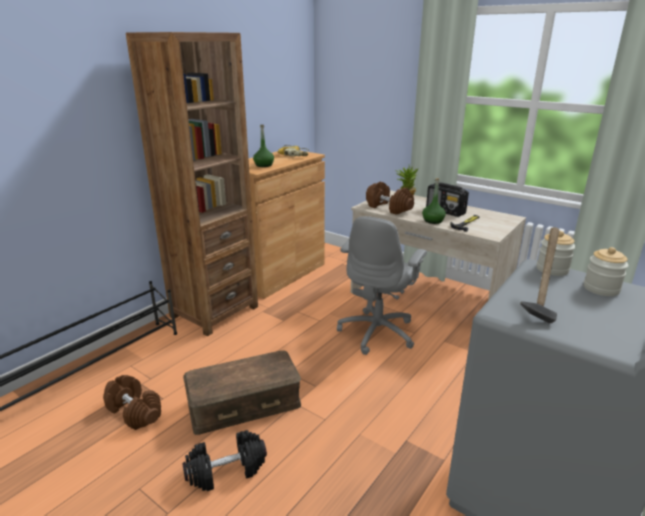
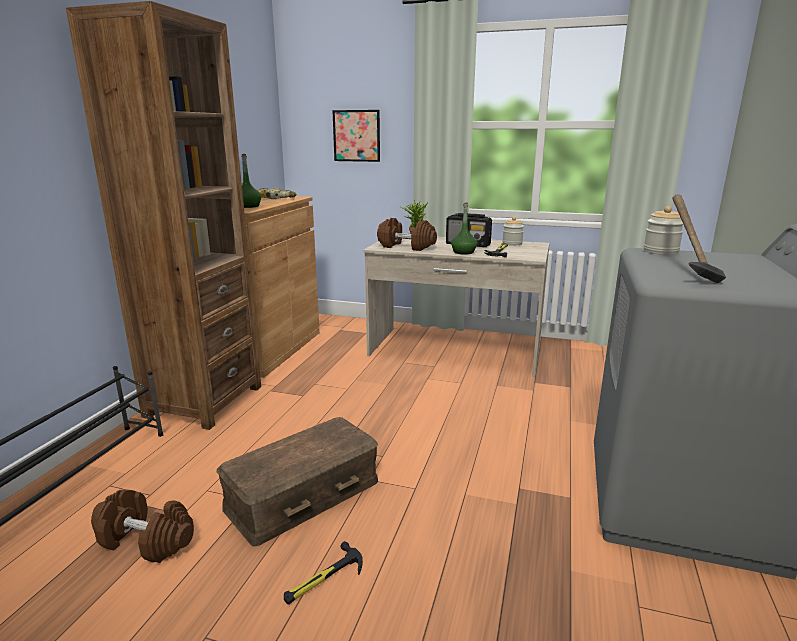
camera: 20 degrees left, 5 degrees down
black dumbbell [182,430,267,491] -> hammer [284,541,363,605]
grey office chair [337,216,427,355] -> none
jar [584,247,629,296] -> jar moved to [502,217,524,246]
none -> picture [332,110,380,162]

